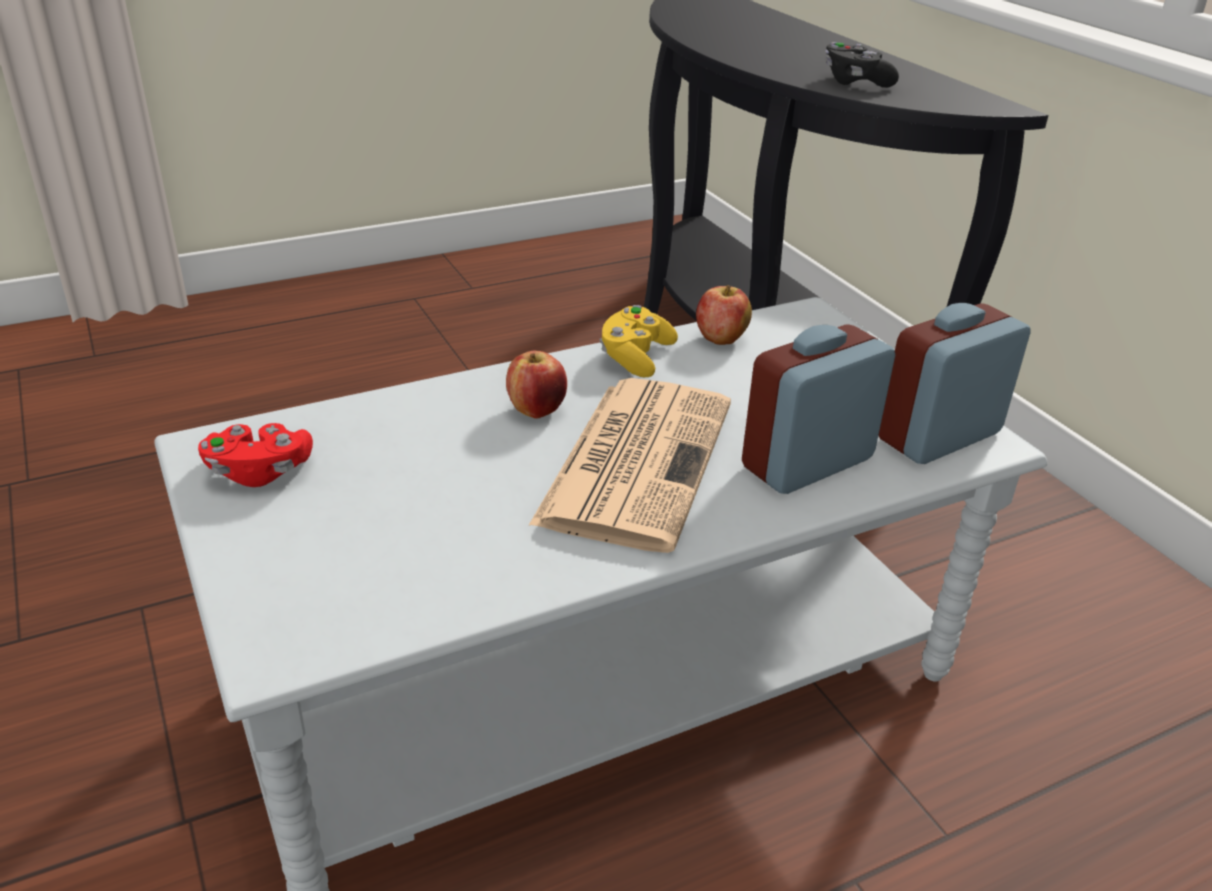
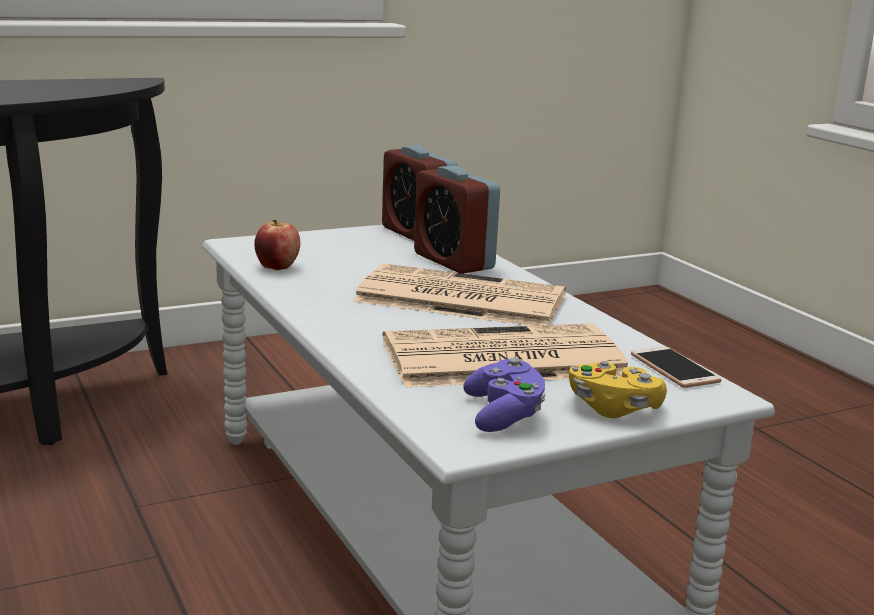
camera: 90 degrees left, 15 degrees down
red game controller [198,423,313,487] -> purple game controller [463,357,545,432]
apple [506,350,567,419] -> none
yellow game controller [599,305,678,377] -> yellow game controller moved to [569,361,667,418]
black game controller [825,42,899,88] -> none
none -> newspaper [383,323,628,387]
none -> phone [631,347,721,388]

